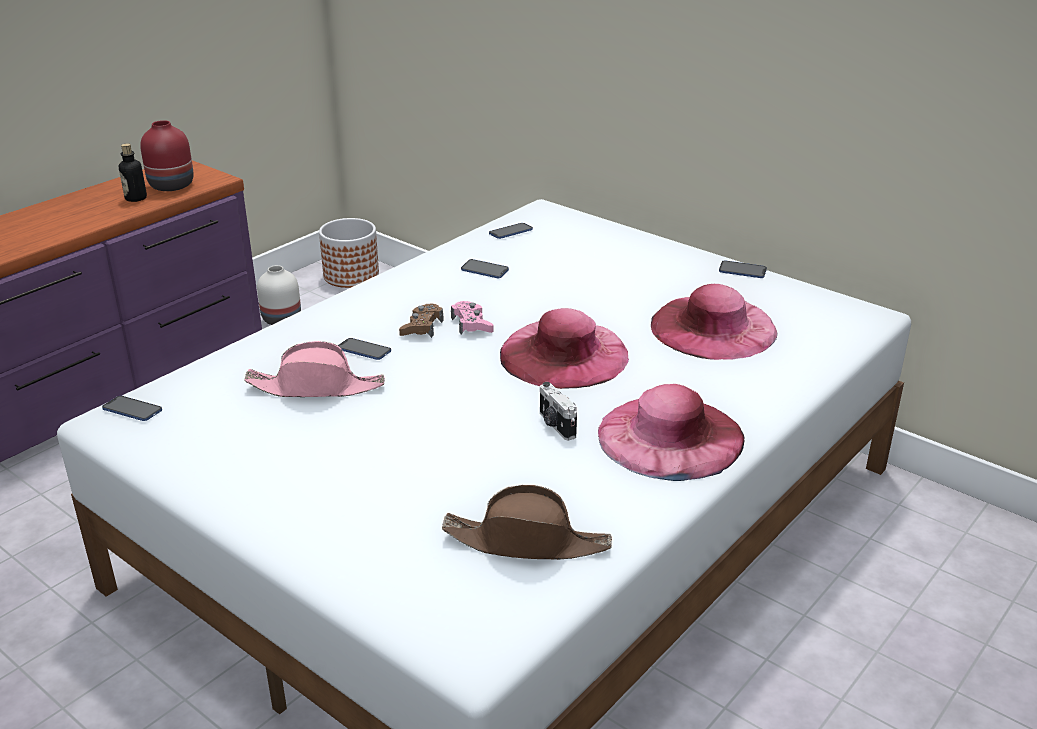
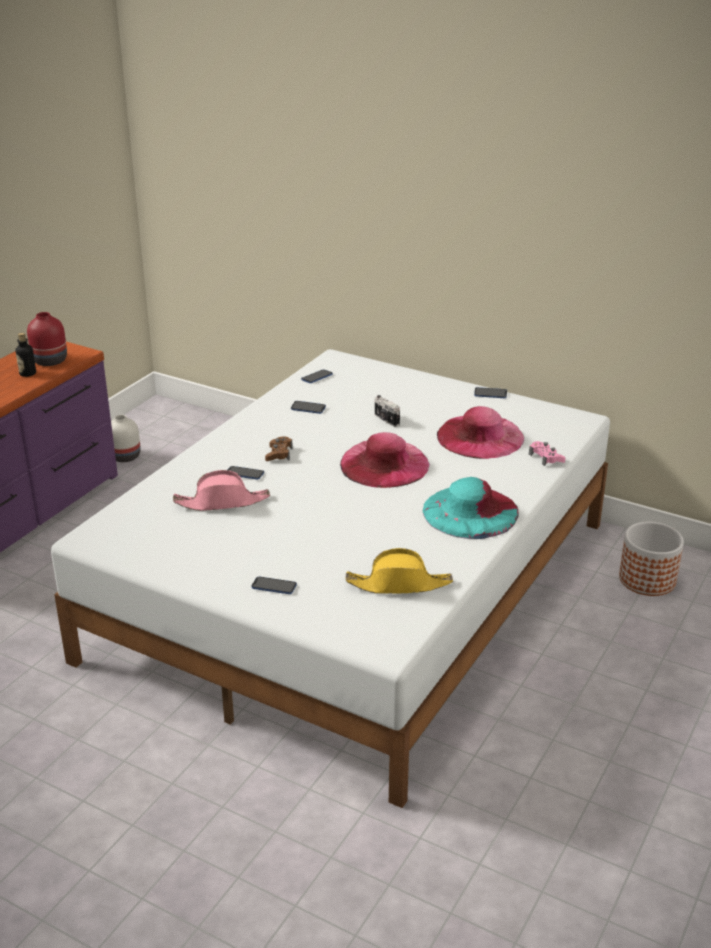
camera: 10 degrees left, 0 degrees up
phone [102,396,162,421] -> phone moved to [252,577,297,594]
planter [319,218,379,288] -> planter moved to [619,522,684,596]
brown hat [442,485,612,560] -> yellow hat [346,548,453,594]
pink game controller [451,301,493,334] -> pink game controller moved to [529,441,566,466]
camera [540,382,577,440] -> camera moved to [375,395,400,427]
pink hat [598,384,745,481] -> turquoise hat [423,477,519,539]

